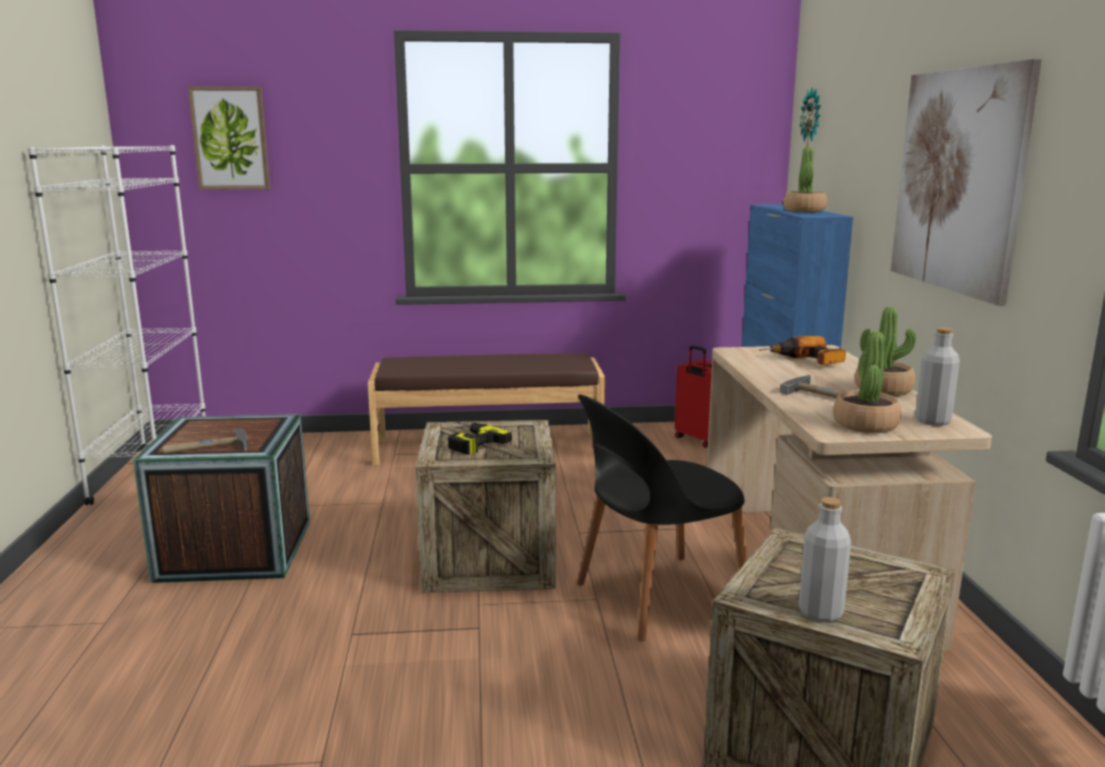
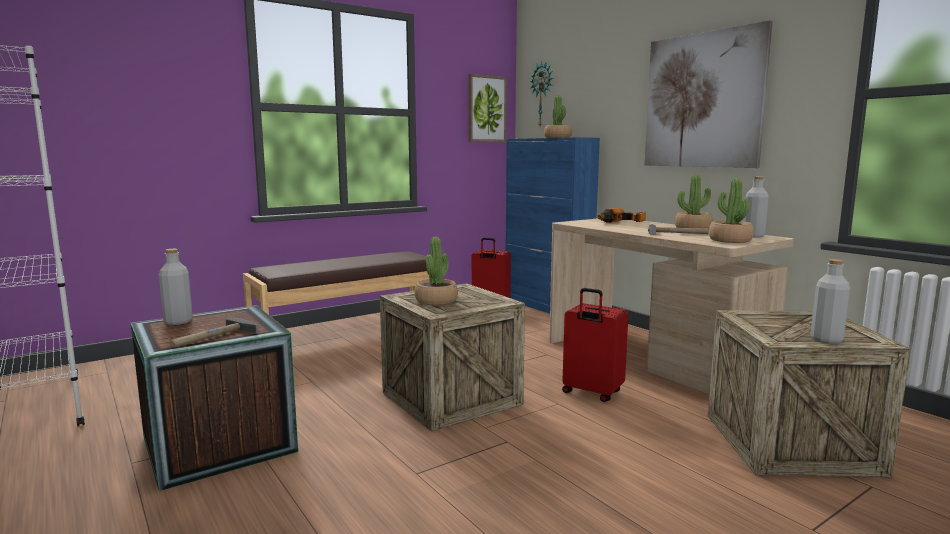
camera: 30 degrees left, 5 degrees down
picture [188,86,270,190] -> picture moved to [468,74,507,142]
power drill [448,421,512,455] -> potted plant [415,237,458,305]
black chair [577,394,747,642] -> red suitcase [562,288,629,402]
none -> grey bottle [159,249,193,325]

